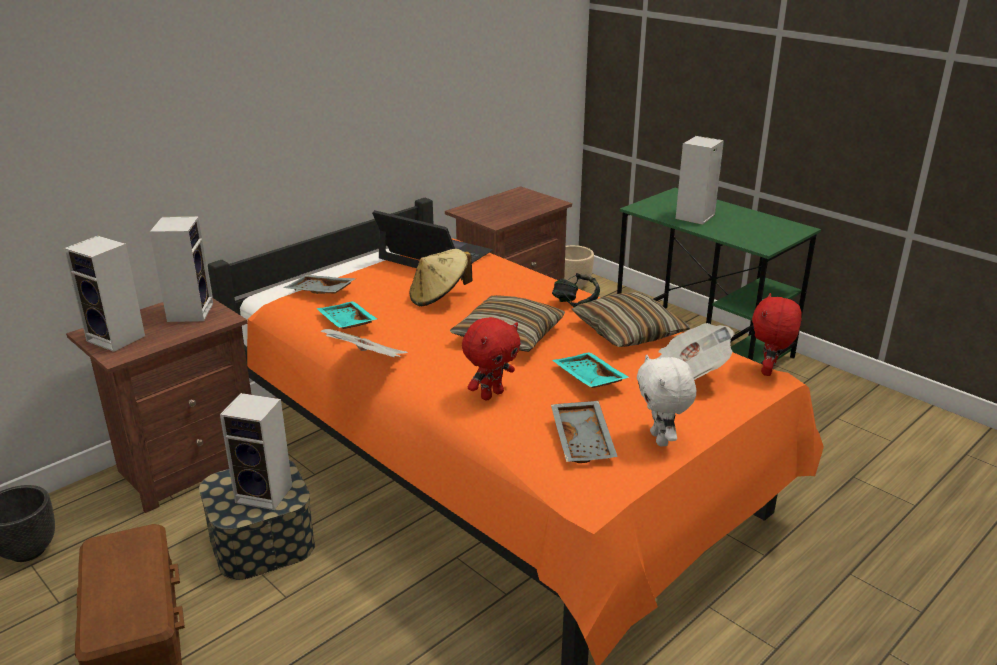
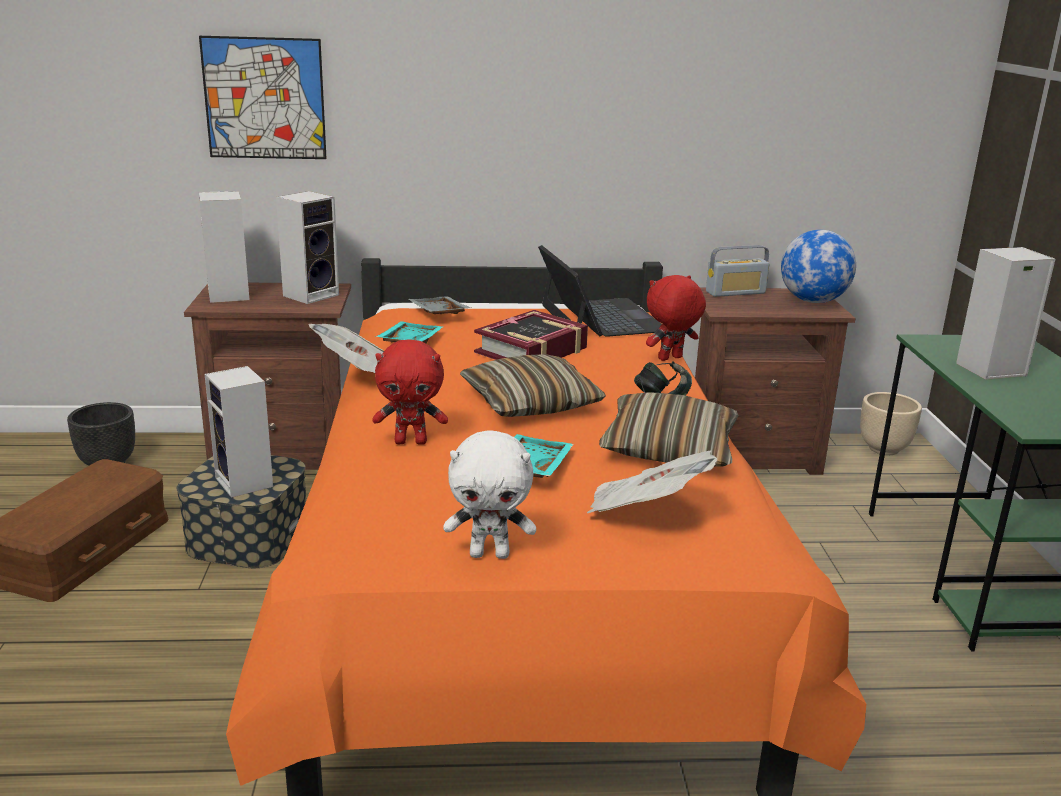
camera: 40 degrees right, 5 degrees down
beige hat [410,249,472,307] -> book [474,310,588,360]
grey tray [551,401,618,463] -> none
white plush toy [637,354,696,446] -> white plush toy turned 120 degrees counterclockwise [443,431,536,559]
red plush toy [752,293,802,376] -> red plush toy moved to [646,275,706,361]
none -> picture [199,36,327,159]
none -> radio [706,245,769,297]
none -> globe [781,230,856,303]

